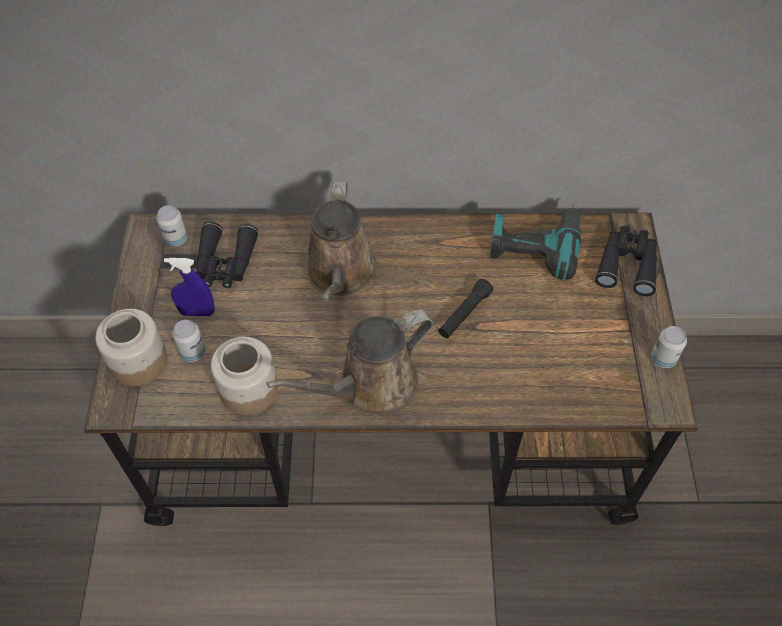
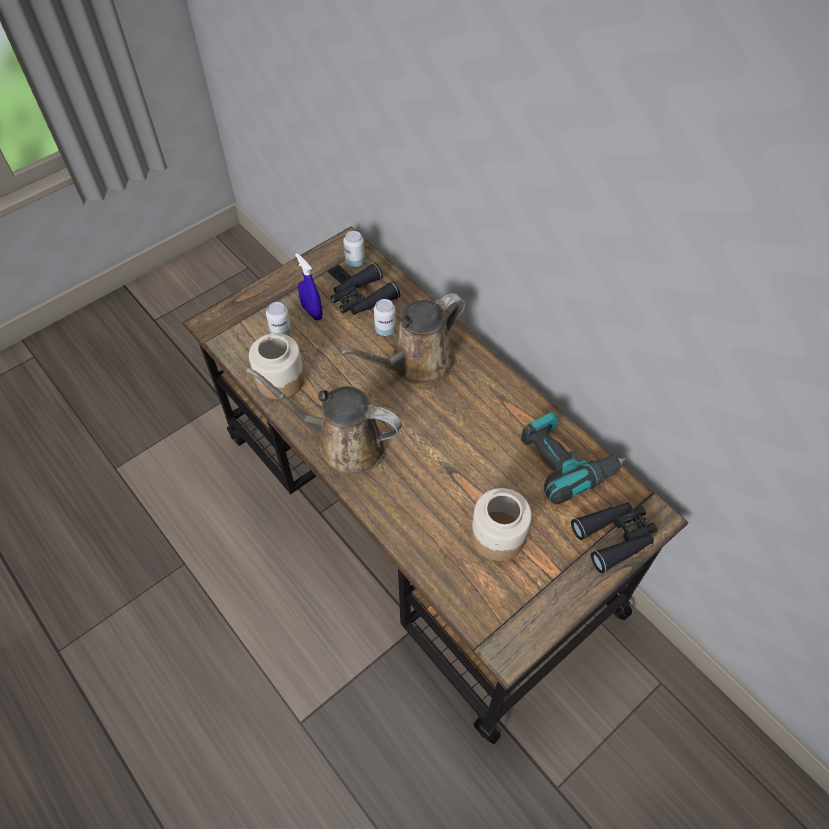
camera: 50 degrees right, 0 degrees up
jar [95,309,167,386] -> jar moved to [471,488,532,561]
black flashlight [439,279,493,338] -> none
can [651,326,687,368] -> can moved to [374,299,396,336]

